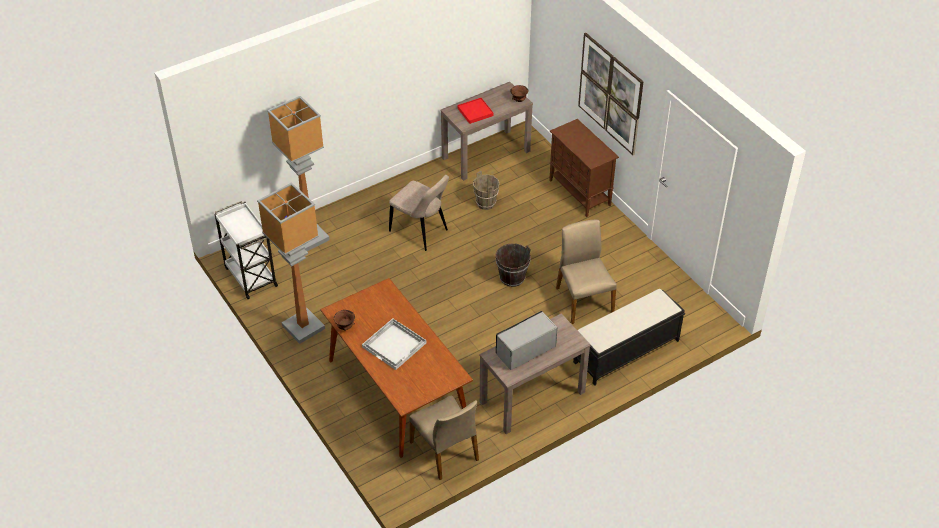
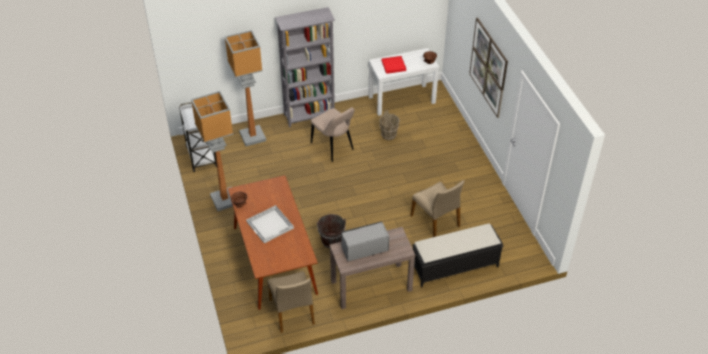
camera: 15 degrees right, 0 degrees up
brown console table [440,82,533,181] -> white console table [369,48,439,116]
brown bucket [496,243,531,287] -> brown bucket moved to [317,214,346,248]
brown cabinet [549,119,619,217] -> none
beige chair [556,220,617,324] -> beige chair turned 150 degrees clockwise [410,180,464,237]
none -> grey bookcase [275,7,335,127]

